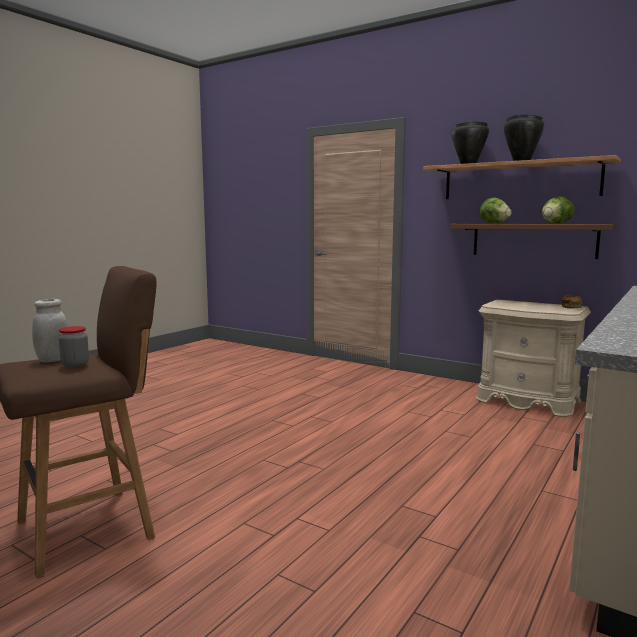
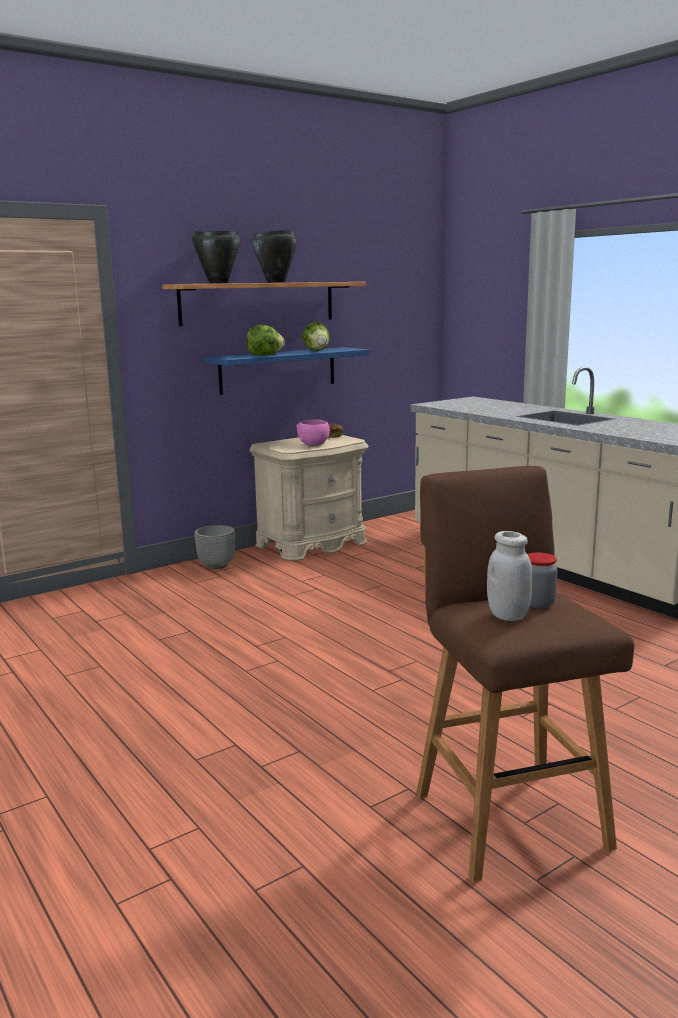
camera: 70 degrees left, 5 degrees up
brown shelf [451,224,616,259] -> blue shelf [205,347,370,395]
none -> planter [195,525,235,569]
none -> pink bowl [296,419,330,446]

